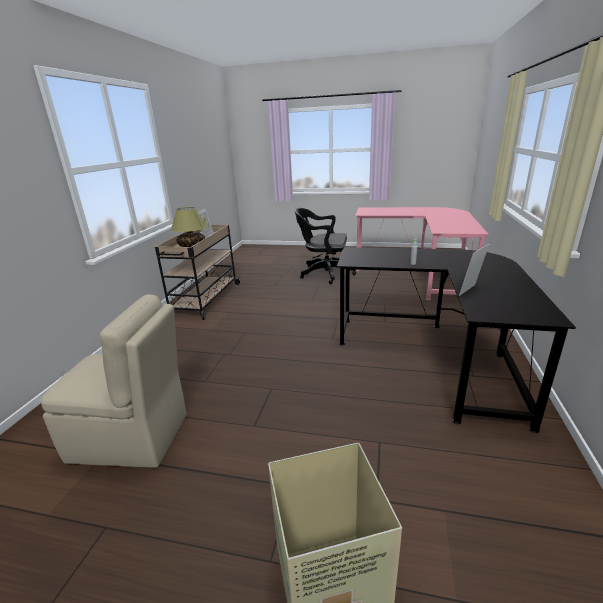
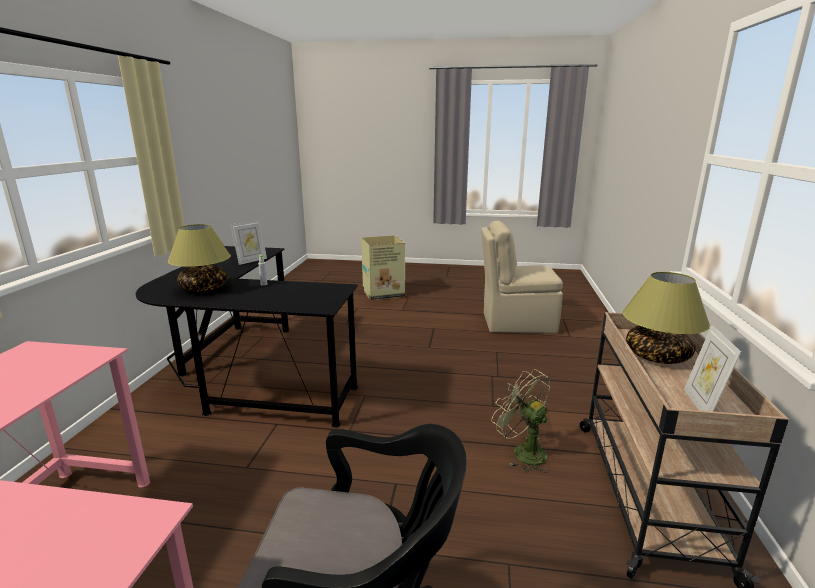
camera: 175 degrees right, 5 degrees down
none -> table lamp [168,224,231,292]
none -> green fan [491,369,550,473]

